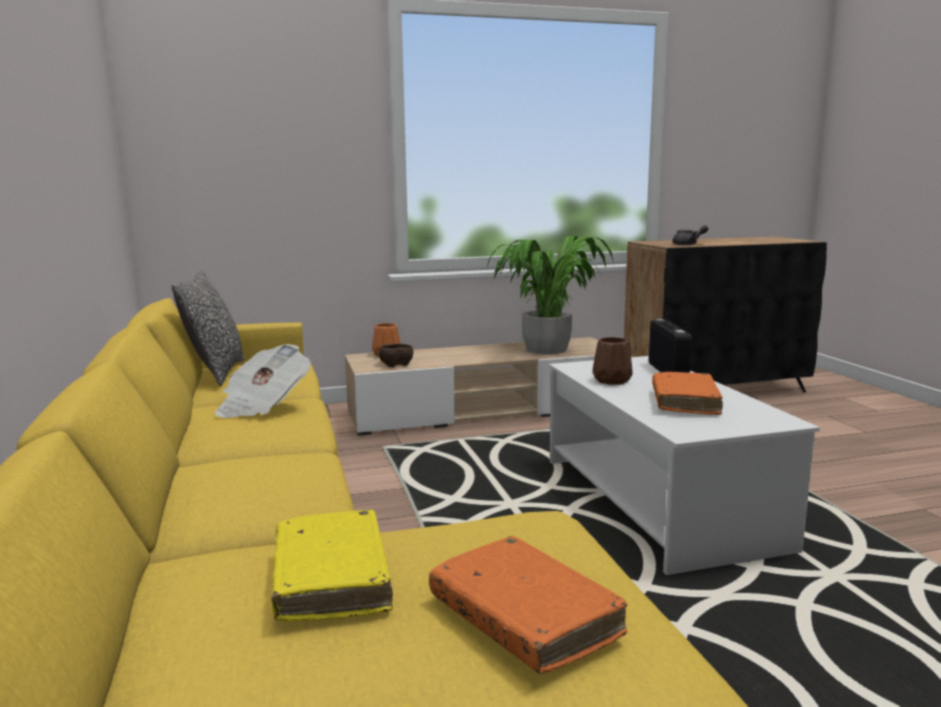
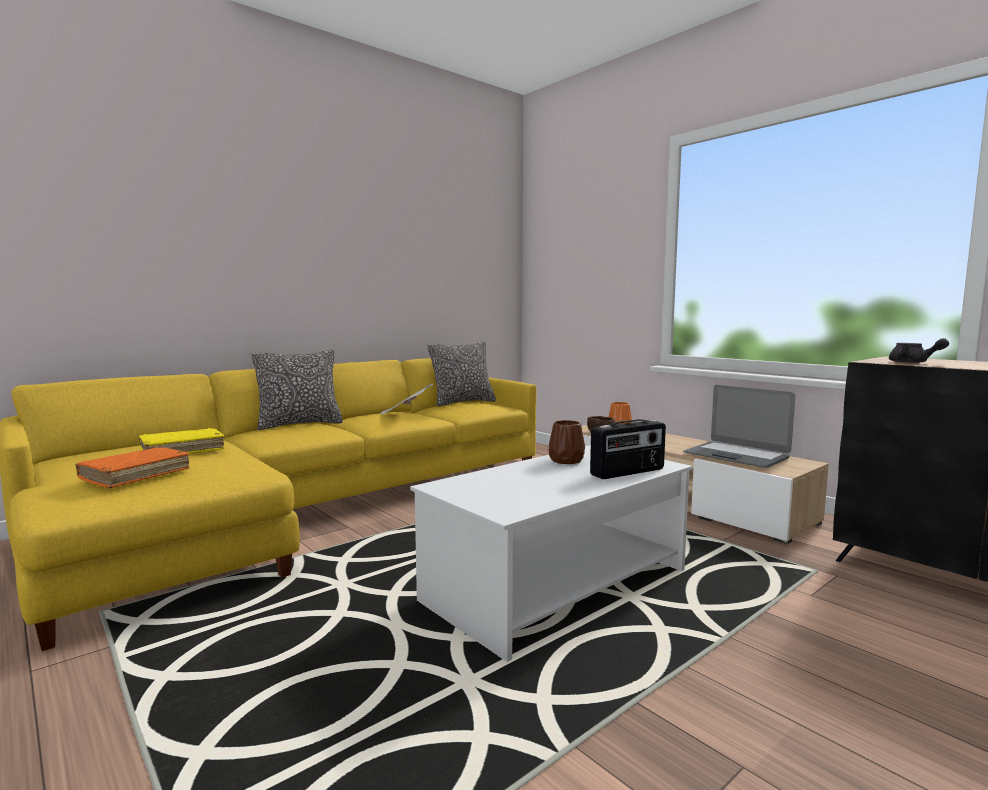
camera: 65 degrees right, 5 degrees down
potted plant [487,235,614,354] -> laptop [683,385,795,468]
orange book [652,372,723,415] -> none
none -> pillow [251,350,343,430]

